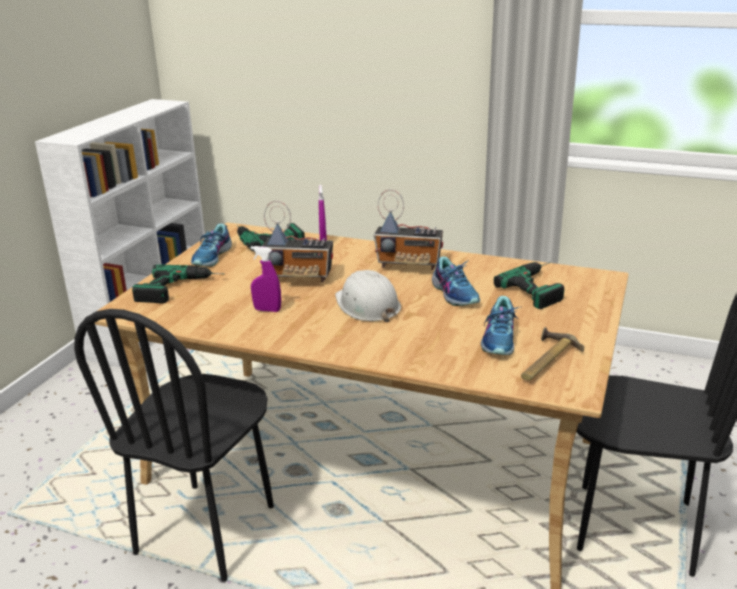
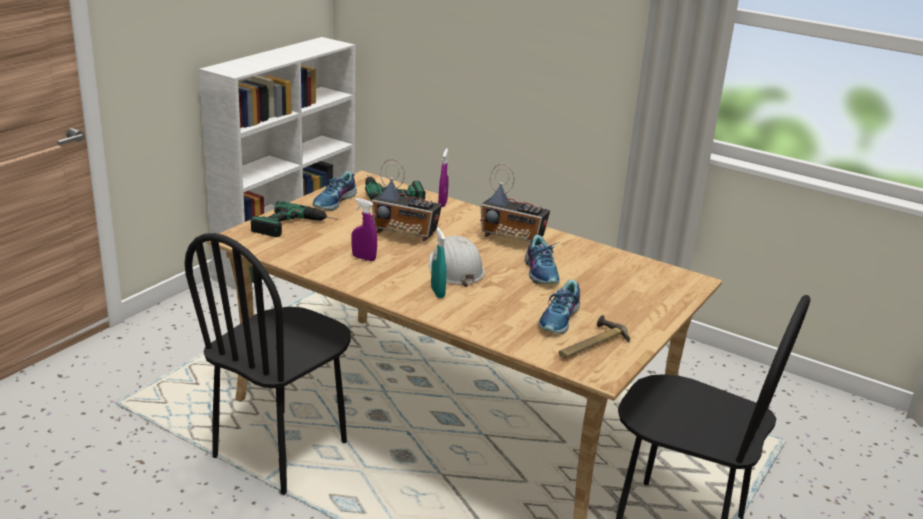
camera: 10 degrees right, 0 degrees up
power drill [494,262,564,309] -> none
none -> turquoise spray bottle [431,228,446,298]

